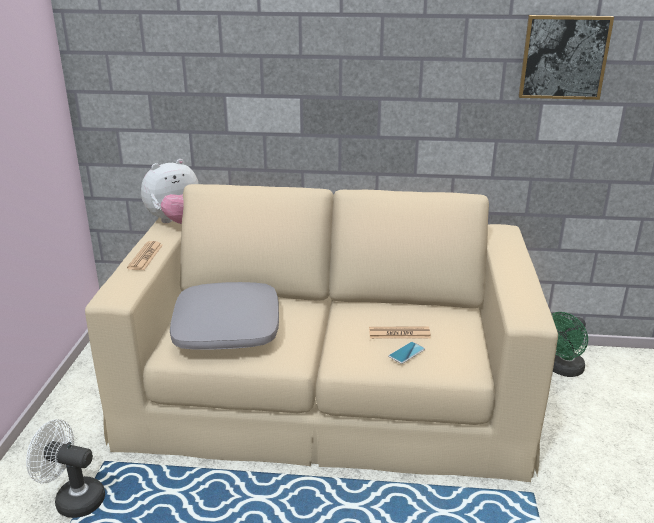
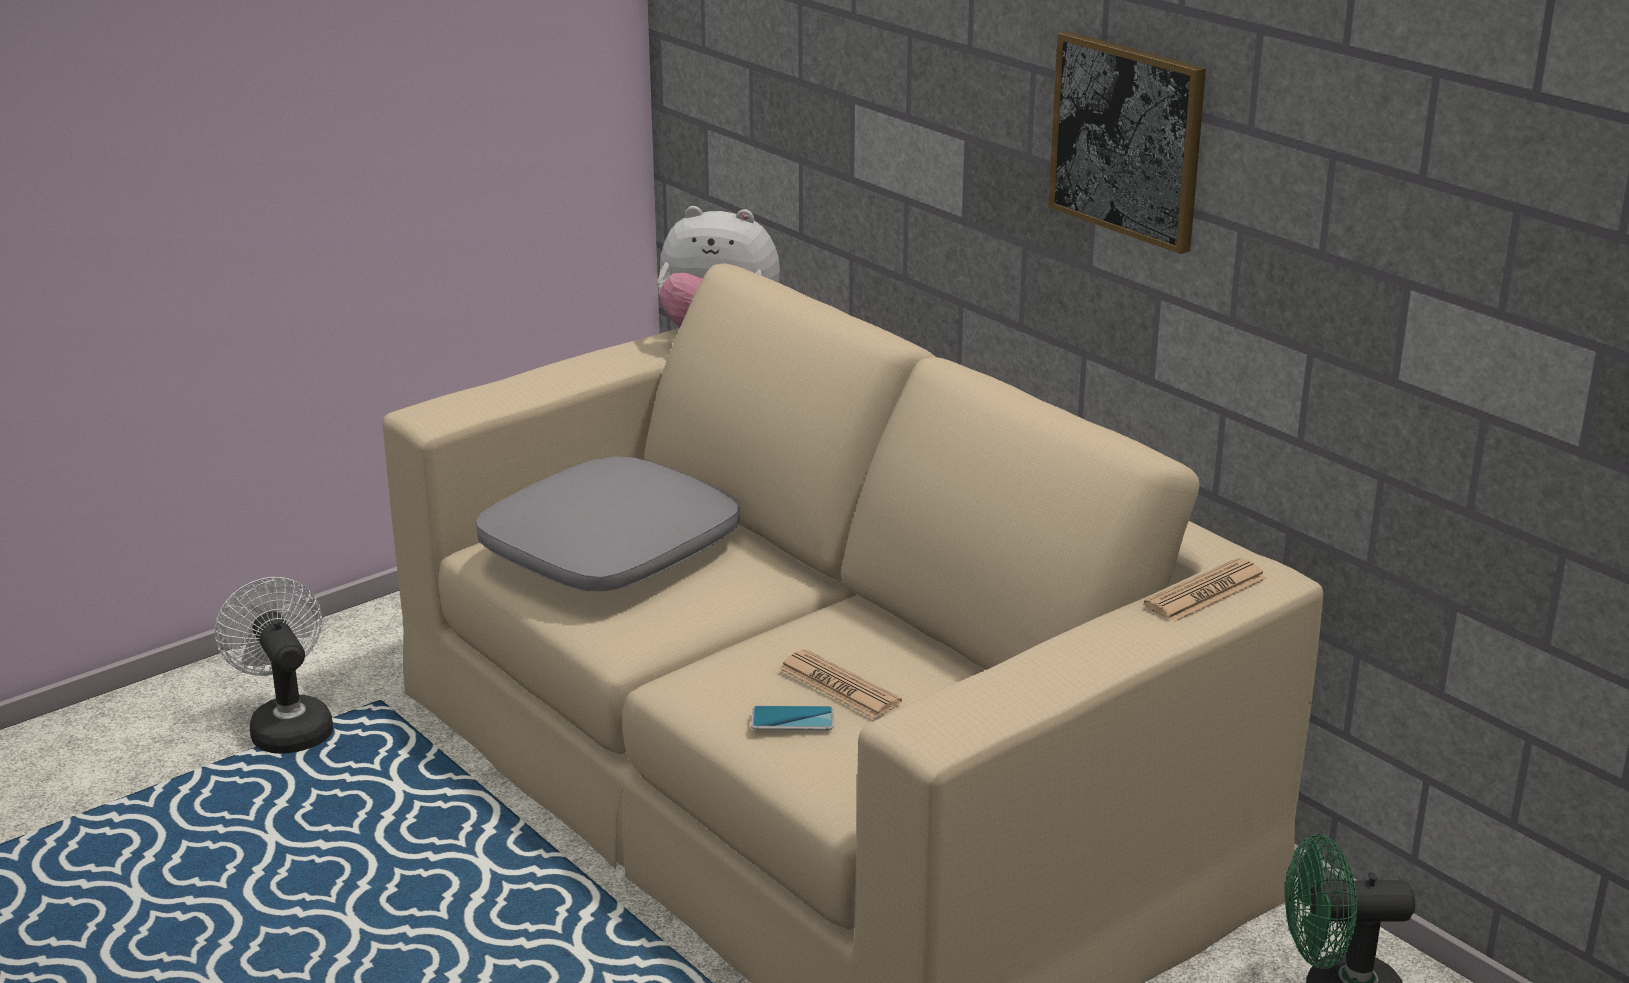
camera: 45 degrees right, 0 degrees up
newspaper [127,241,163,270] -> newspaper moved to [1144,558,1268,622]
picture [519,15,614,100] -> picture moved to [1048,31,1206,254]

